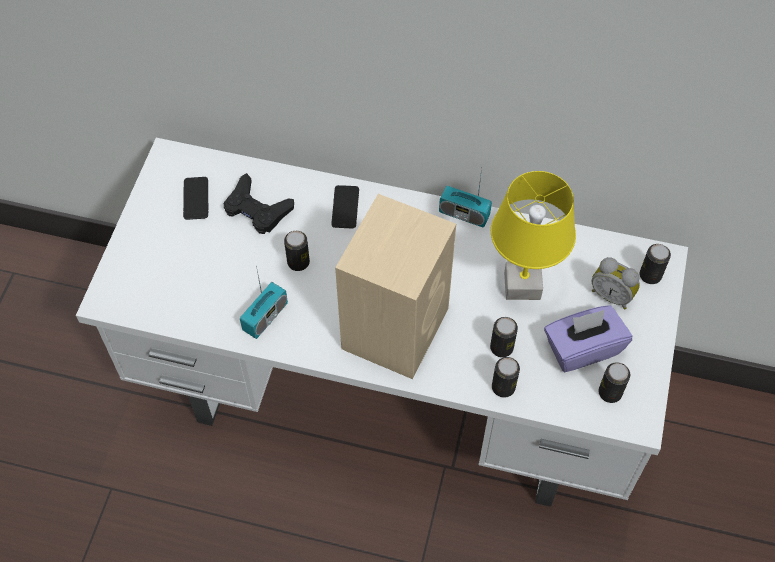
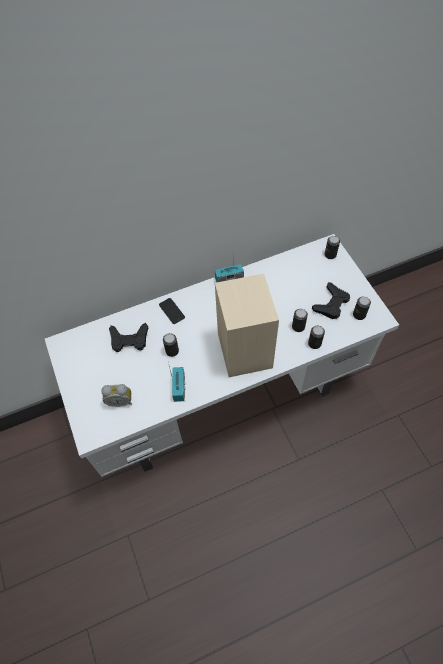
camera: 35 degrees left, 0 degrees up
phone [183,177,208,220] -> none
yellow table lamp [491,171,576,300] -> none
purple tissue box [544,305,633,372] -> black game controller [312,282,350,319]
alarm clock [592,257,640,310] -> alarm clock moved to [101,384,132,407]

